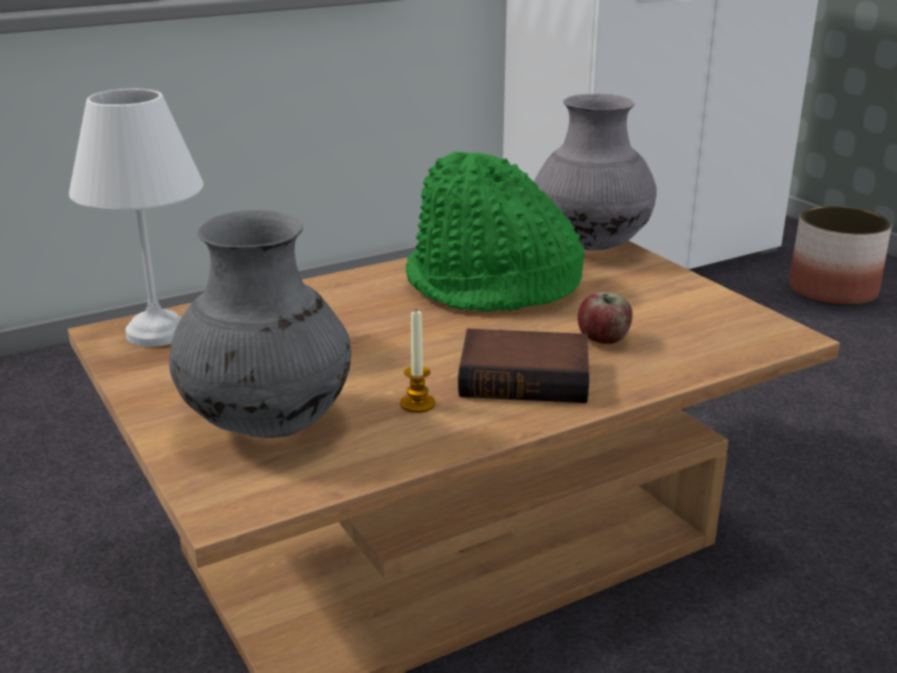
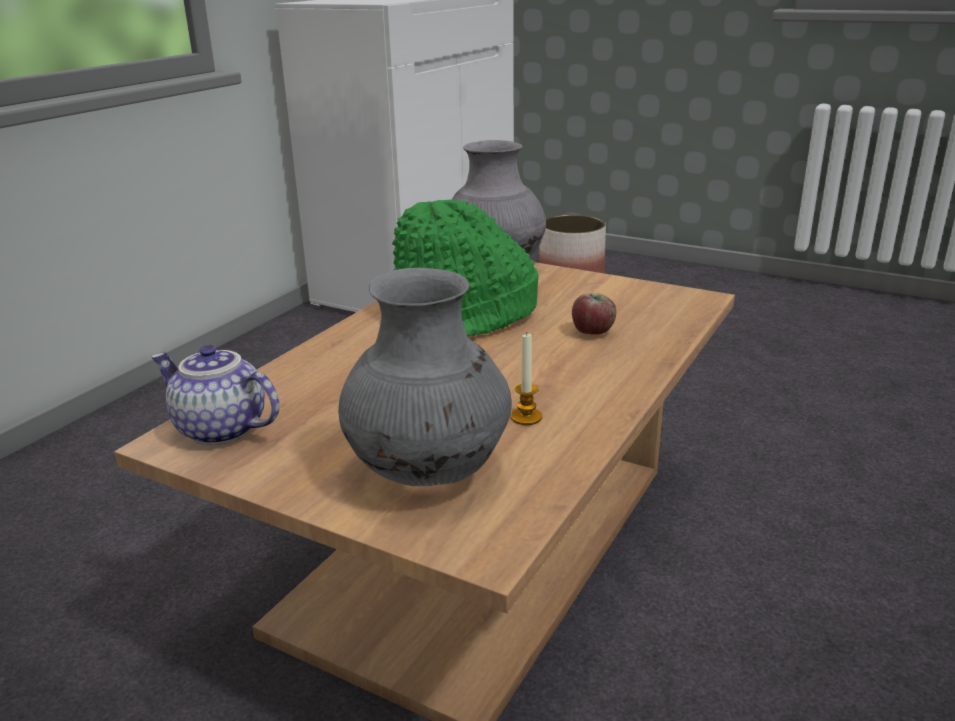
camera: 30 degrees left, 0 degrees up
white table lamp [69,89,203,347] -> teapot [151,345,280,445]
book [458,329,589,403] -> none

